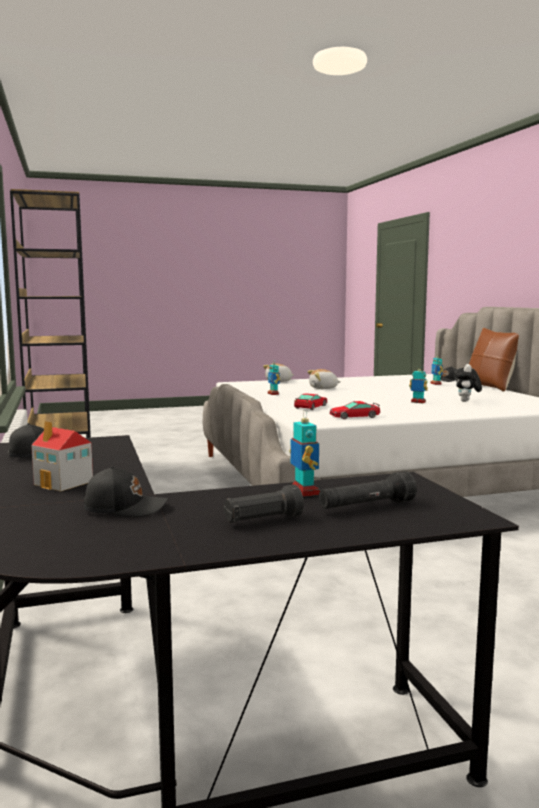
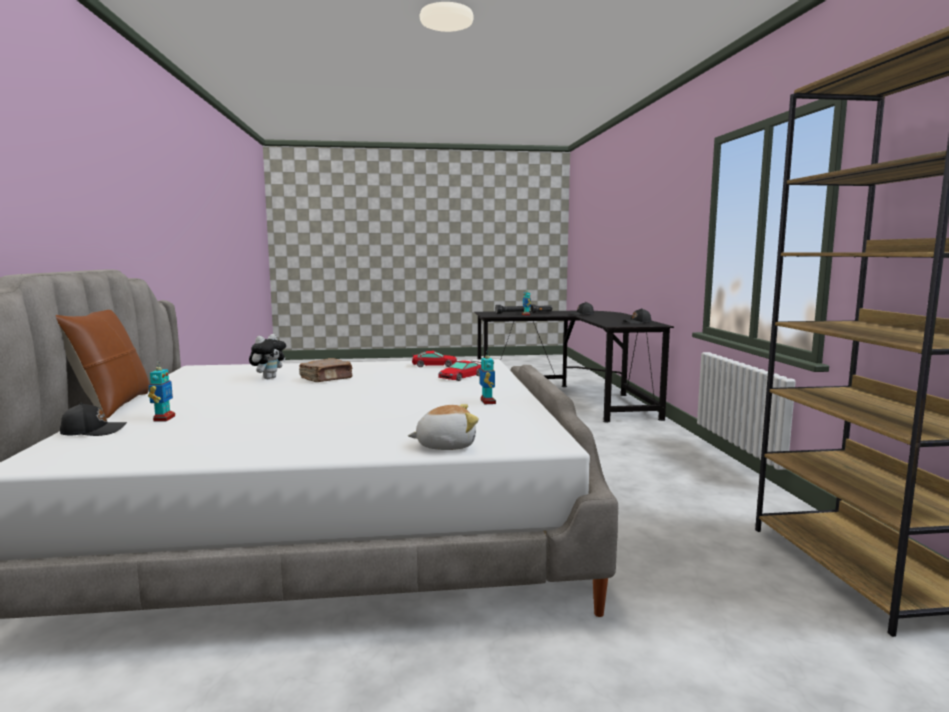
camera: 170 degrees left, 0 degrees up
toy house [31,421,93,491] -> none
plush toy [307,369,341,389] -> none
toy robot [409,365,428,403] -> brown book [299,358,353,382]

